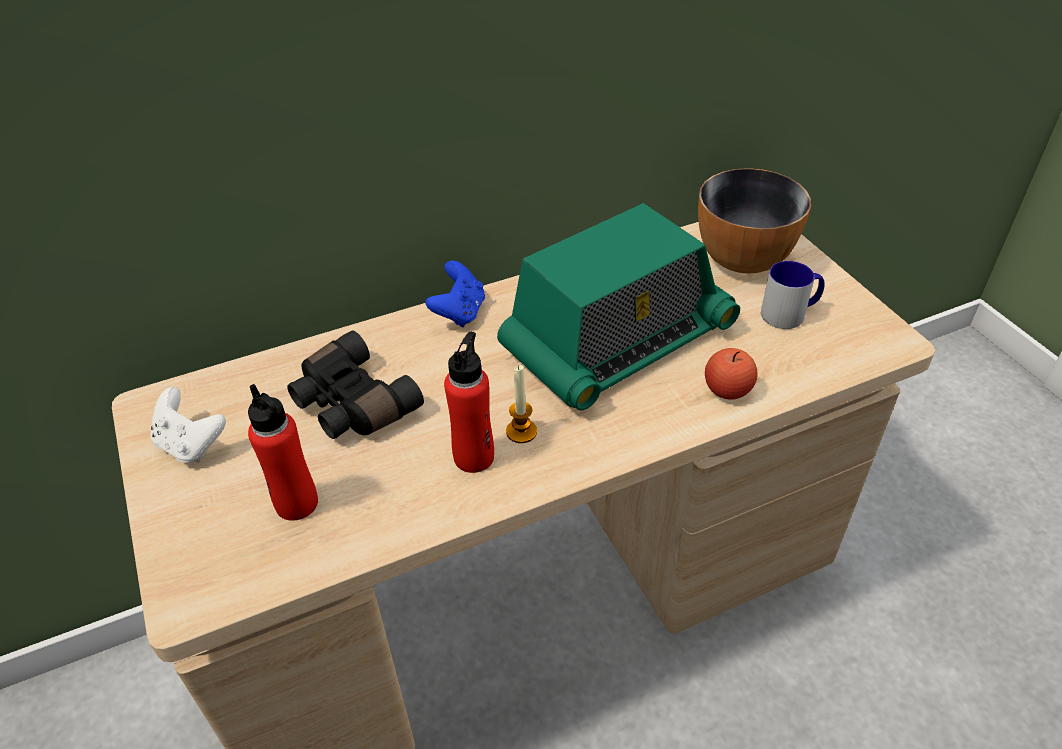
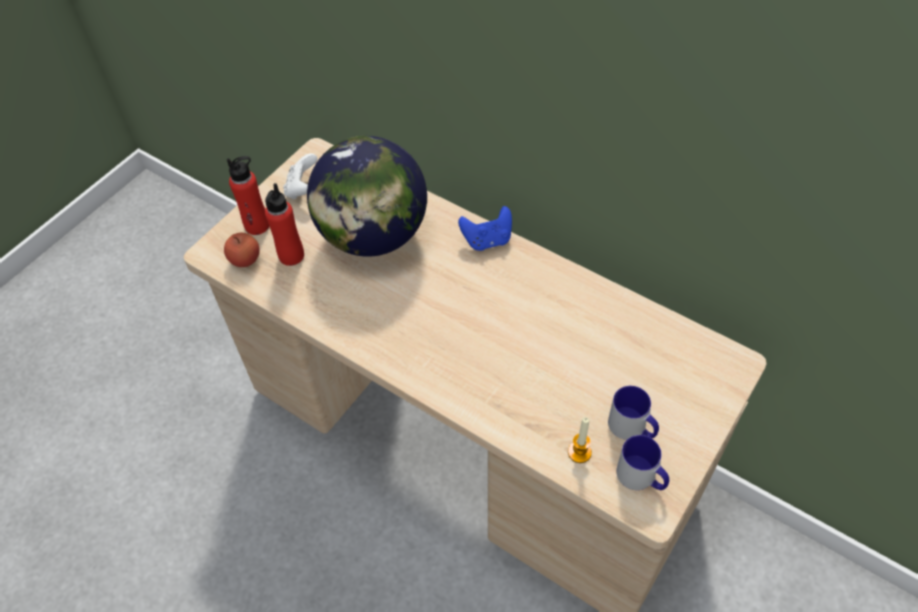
camera: 60 degrees right, 10 degrees up
black binoculars [287,331,424,439] -> globe [307,136,427,257]
red bottle [444,332,494,473] -> red bottle moved to [227,156,269,235]
radio [497,203,740,410] -> none
candle [506,365,537,443] -> candle moved to [568,417,592,463]
bowl [698,168,811,274] -> none
apple [705,348,757,400] -> apple moved to [224,232,260,267]
none -> mug [616,435,669,490]

